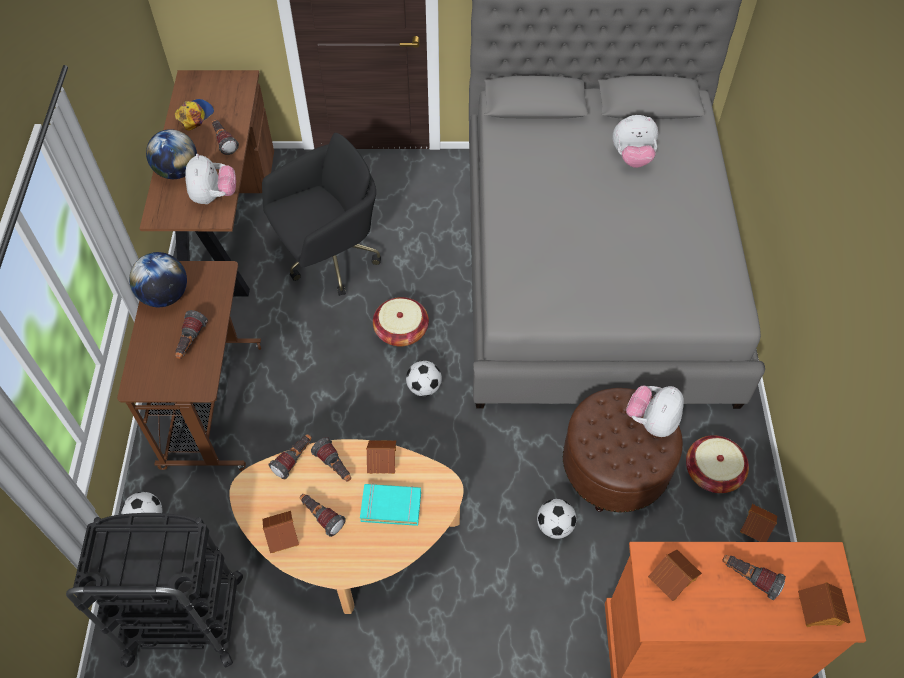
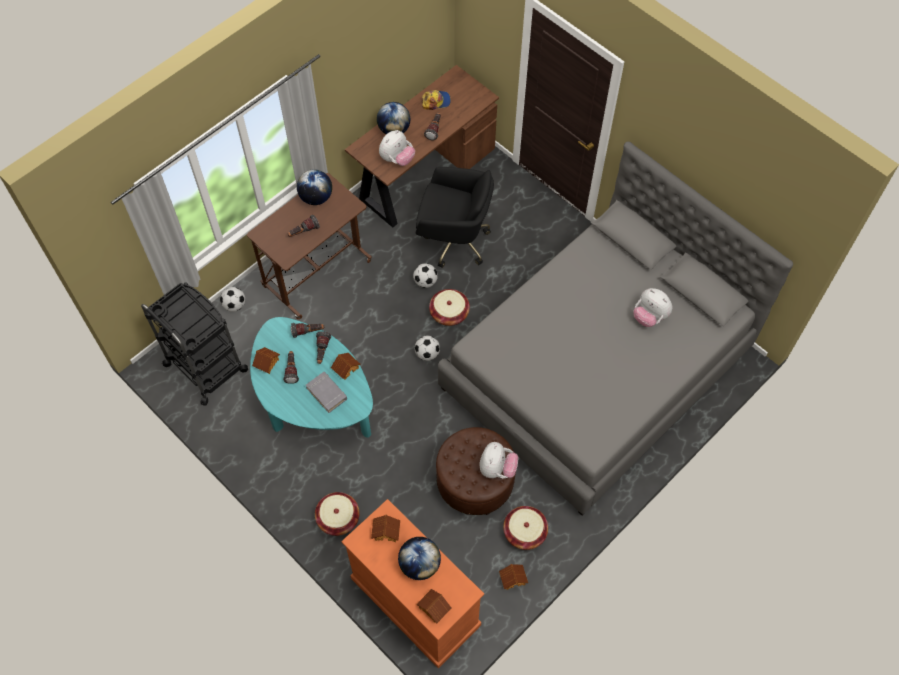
camera: 45 degrees right, 5 degrees up
beige coffee table [229,439,464,614] -> turquoise coffee table [250,317,373,438]
turquoise book [360,483,421,526] -> grey book [306,372,347,413]
football [537,499,577,539] -> football moved to [413,263,438,288]
plush toy [626,386,684,437] -> plush toy turned 120 degrees clockwise [480,442,519,478]
flashlight [723,555,786,600] -> globe [398,537,441,580]
none -> basket [315,492,360,536]

